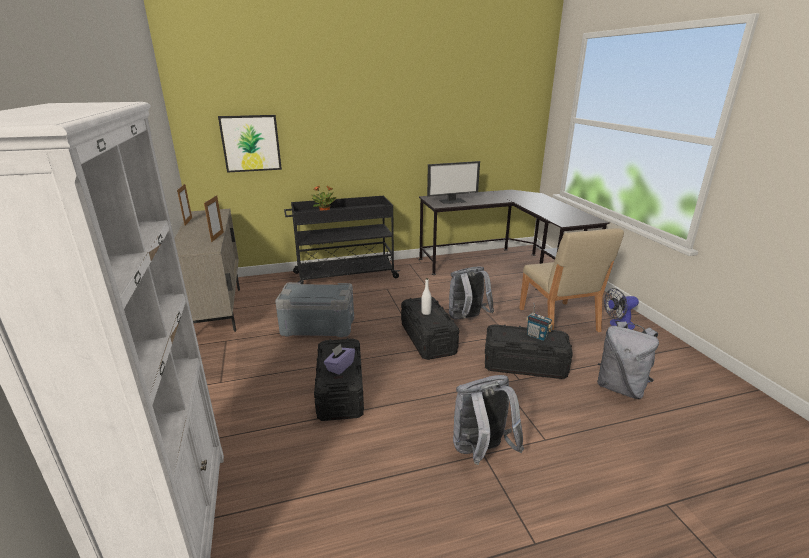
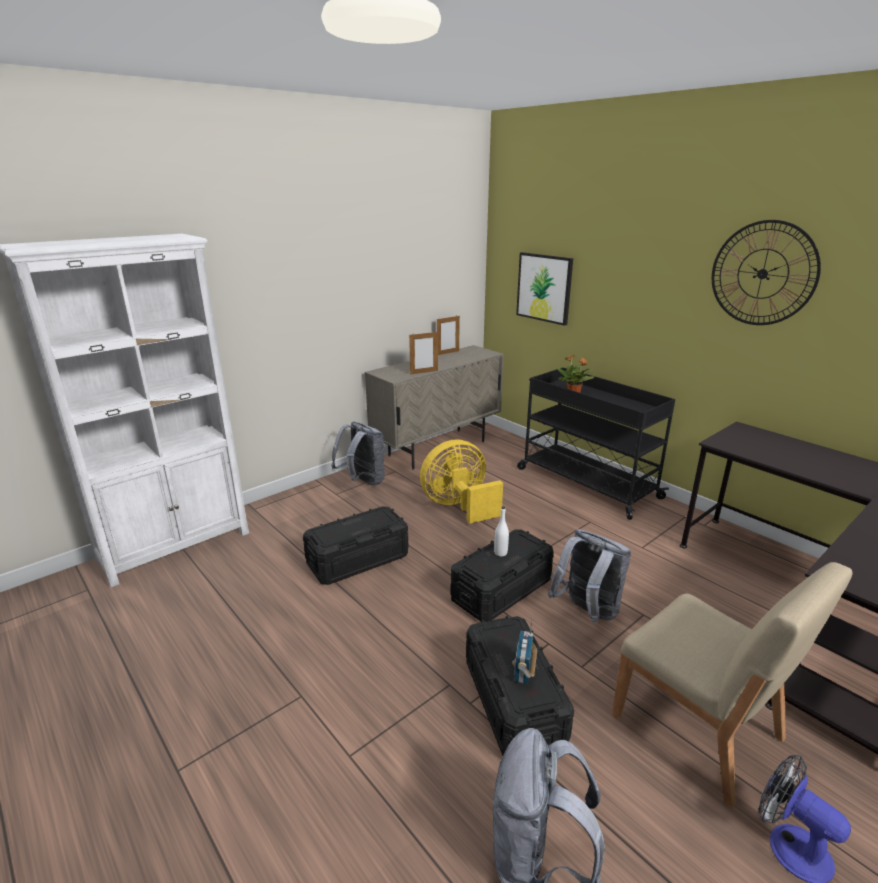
camera: 65 degrees right, 0 degrees up
grey storage box [275,282,354,337] -> yellow fan [420,439,503,523]
purple tissue box [324,344,355,375] -> none
monitor [427,161,480,204] -> none
grey backpack [453,375,524,465] -> grey backpack moved to [331,422,385,486]
beige chair [519,228,624,332] -> beige chair turned 90 degrees counterclockwise [612,562,853,808]
none -> wall clock [712,220,821,325]

